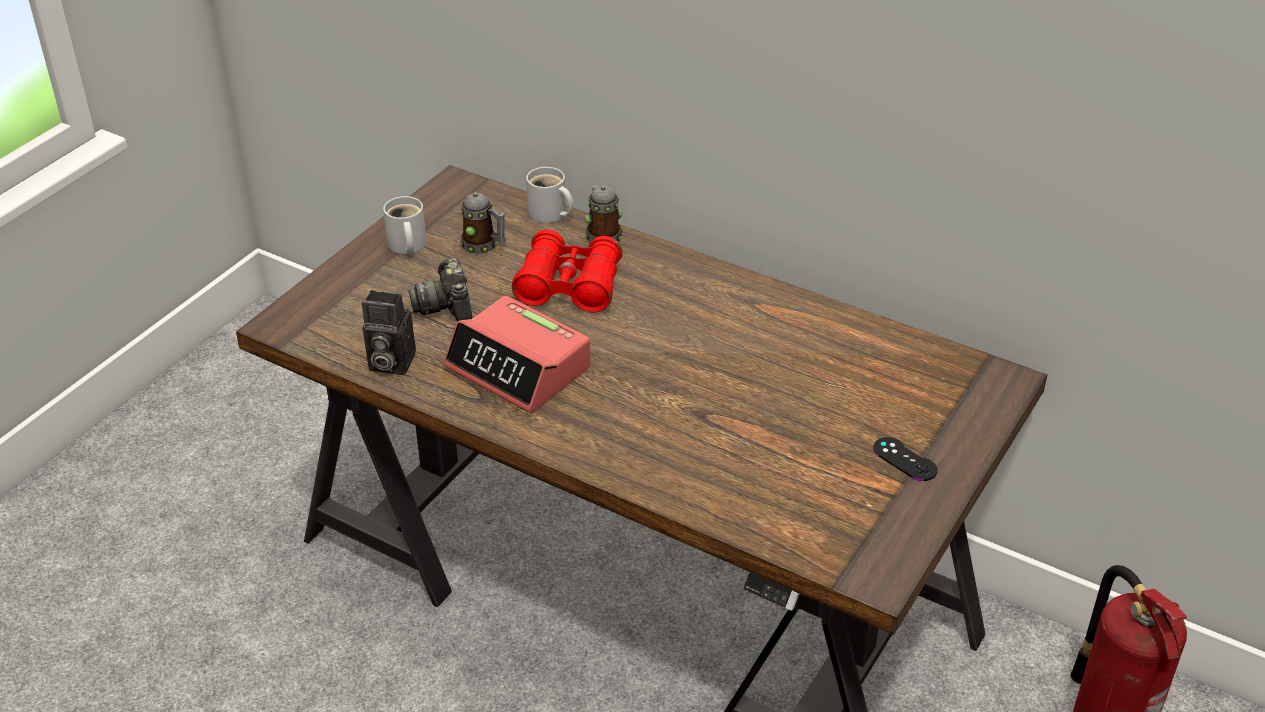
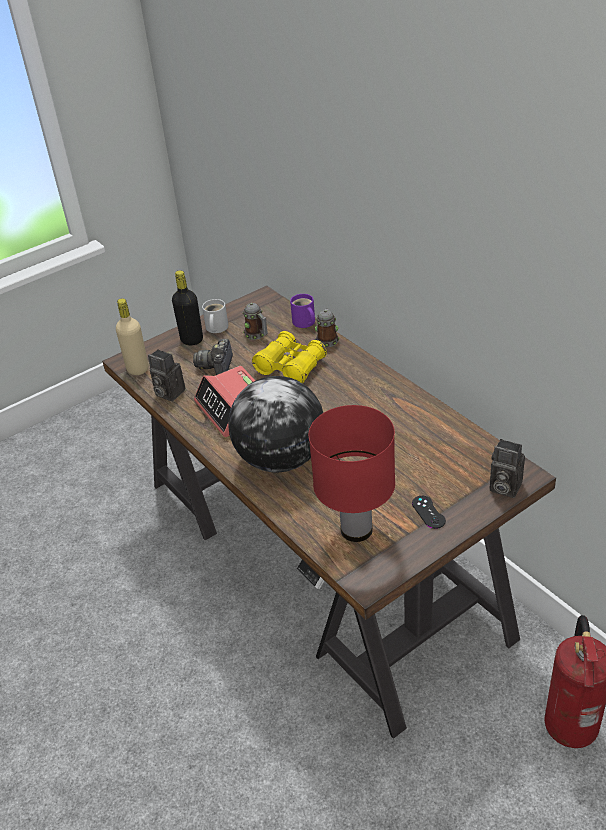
camera: 25 degrees right, 0 degrees up
red binoculars [512,230,623,313] -> yellow binoculars [252,331,327,383]
white mug [526,167,574,223] -> purple mug [290,294,315,328]
none -> beige bottle [116,298,148,375]
none -> black bottle [172,270,203,345]
none -> globe [228,376,323,472]
none -> red table lamp [309,405,395,542]
none -> camera [490,439,525,498]

